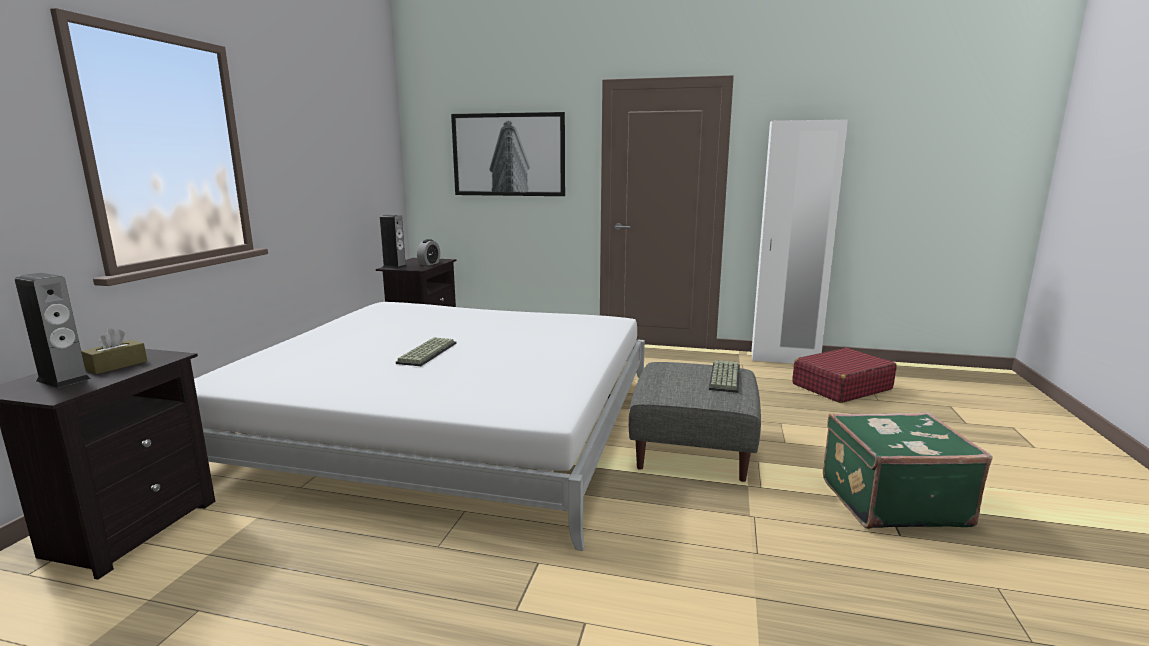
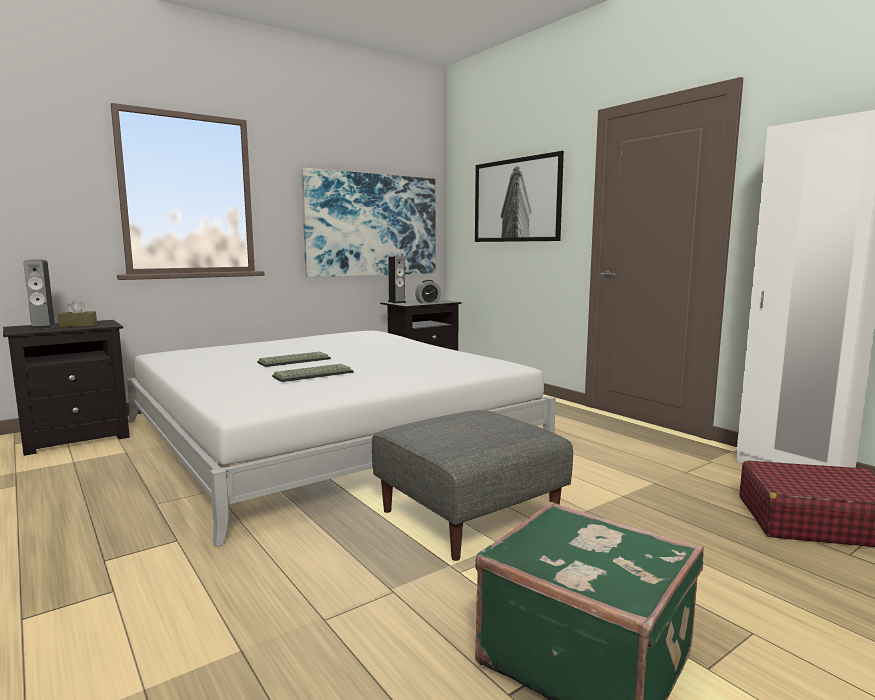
camera: 40 degrees right, 5 degrees down
keyboard [709,360,740,393] -> keyboard moved to [272,364,353,382]
none -> picture [301,168,435,277]

